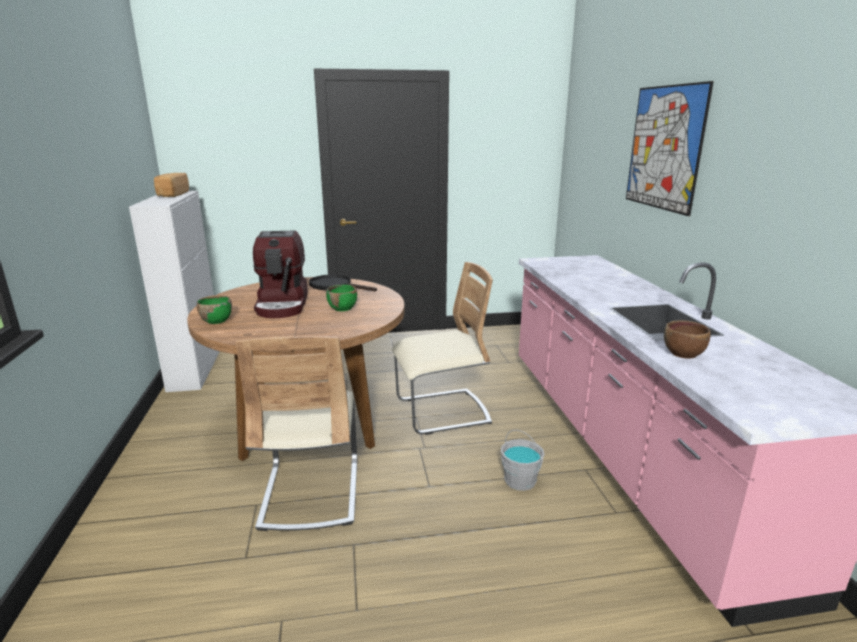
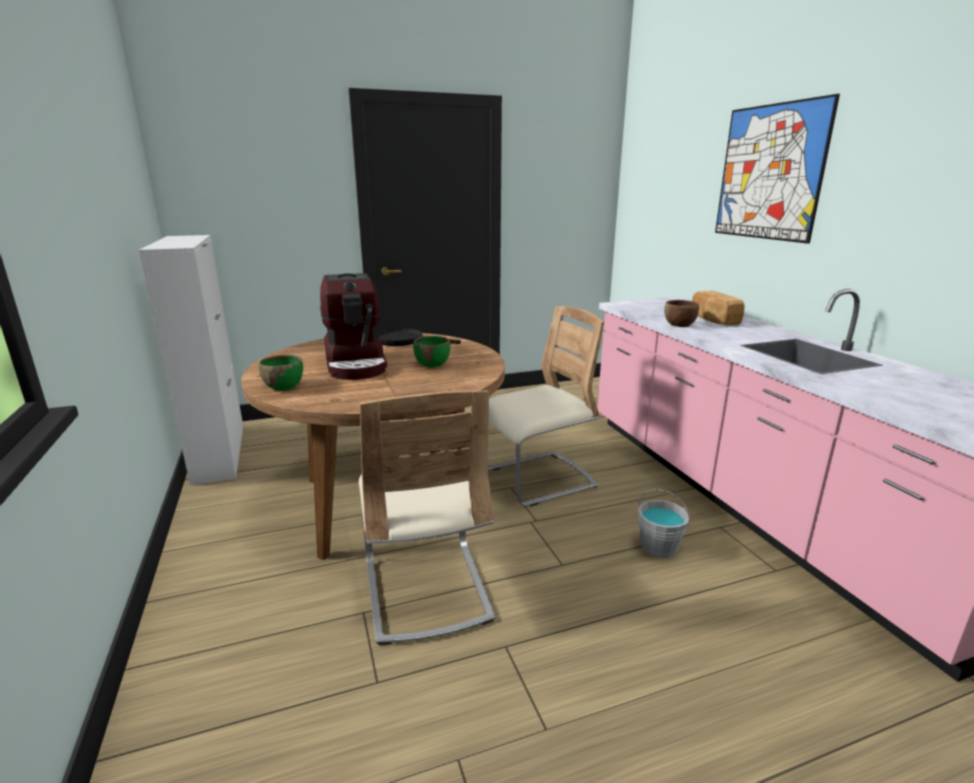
camera: 10 degrees left, 0 degrees up
bread [154,173,189,197] -> bread moved to [692,291,745,326]
brown bowl [664,320,711,359] -> brown bowl moved to [664,300,699,327]

